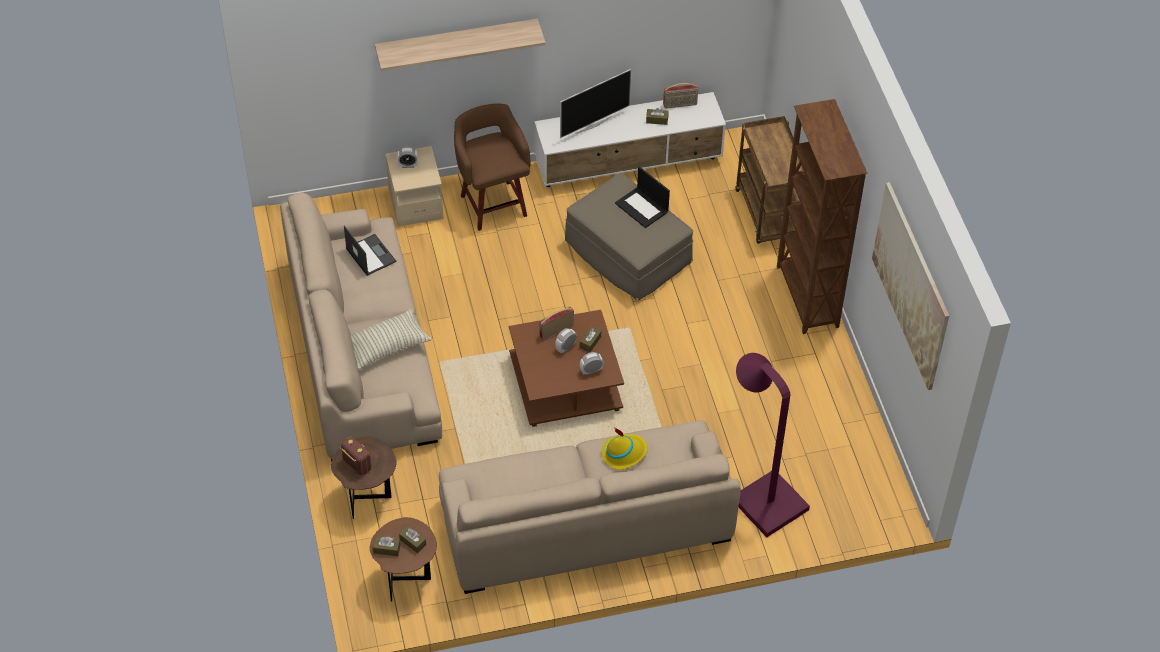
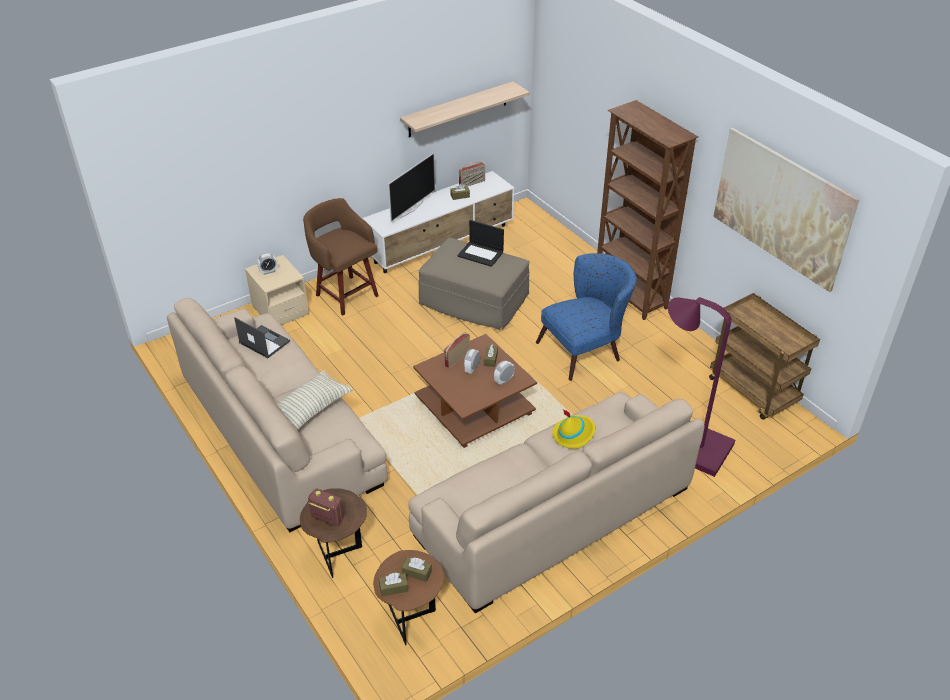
camera: 20 degrees left, 10 degrees down
shelf [375,19,546,71] -> shelf moved to [400,81,530,137]
brown cart [735,116,804,244] -> brown cart moved to [709,293,820,420]
none -> blue armchair [536,253,637,381]

